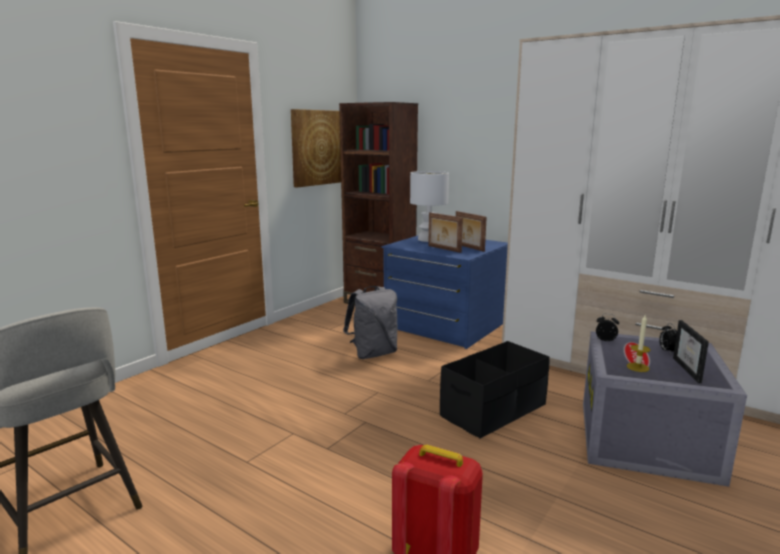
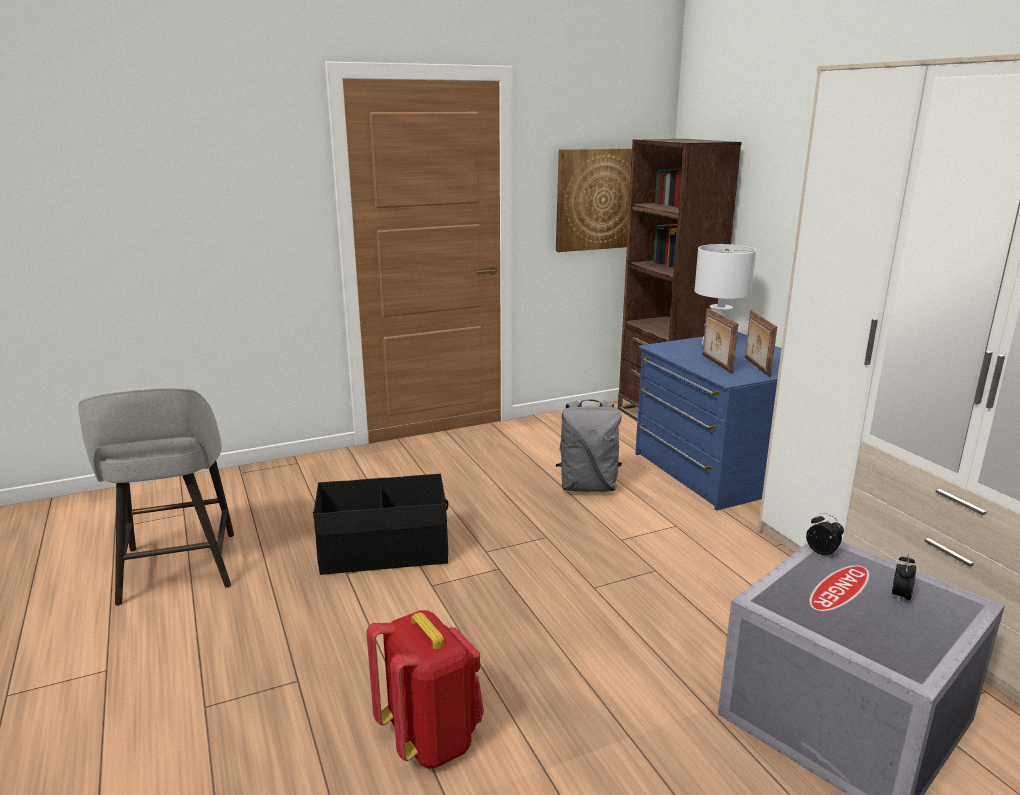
camera: 30 degrees right, 5 degrees up
black storage box [440,341,549,439] -> black storage box moved to [313,474,448,575]
candle [627,315,650,372] -> none
picture frame [673,320,709,383] -> none

